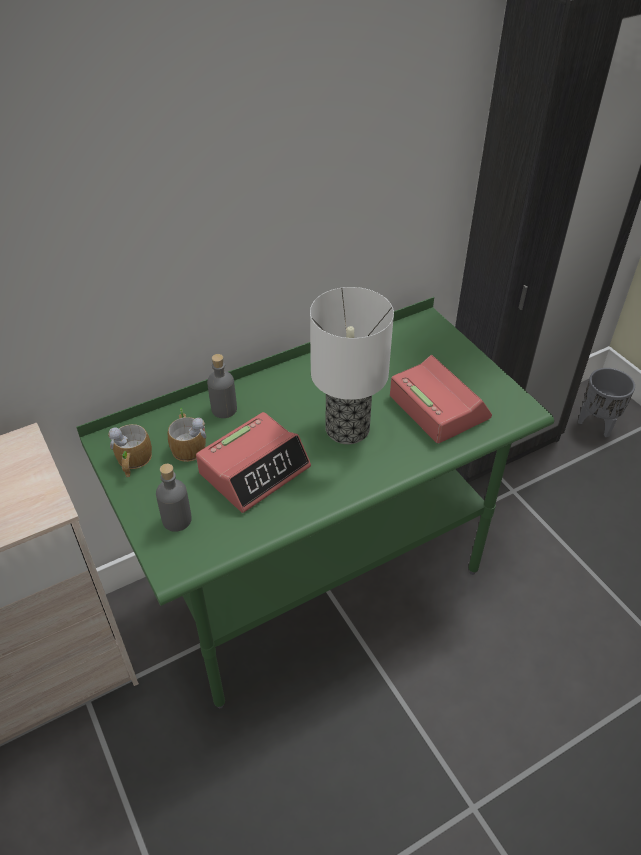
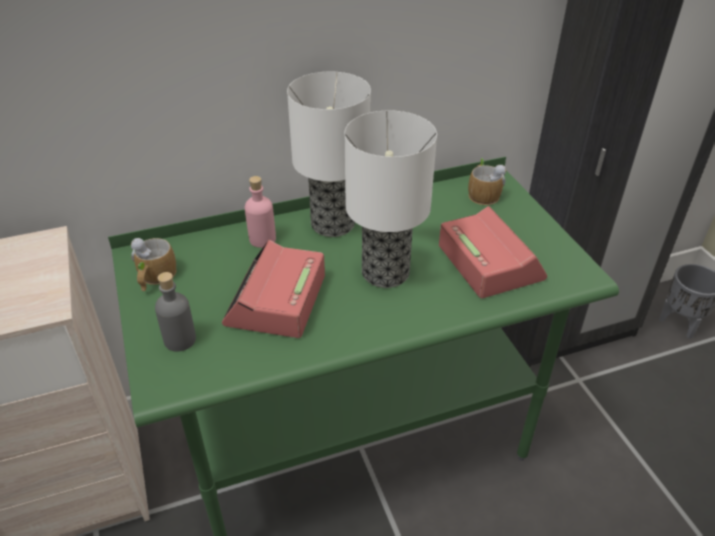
camera: 10 degrees right, 5 degrees down
mug [168,408,206,462] -> mug moved to [468,158,506,205]
alarm clock [196,412,311,513] -> alarm clock turned 135 degrees clockwise [222,240,325,338]
grey bottle [207,354,237,418] -> pink bottle [245,176,276,248]
none -> table lamp [287,72,371,237]

